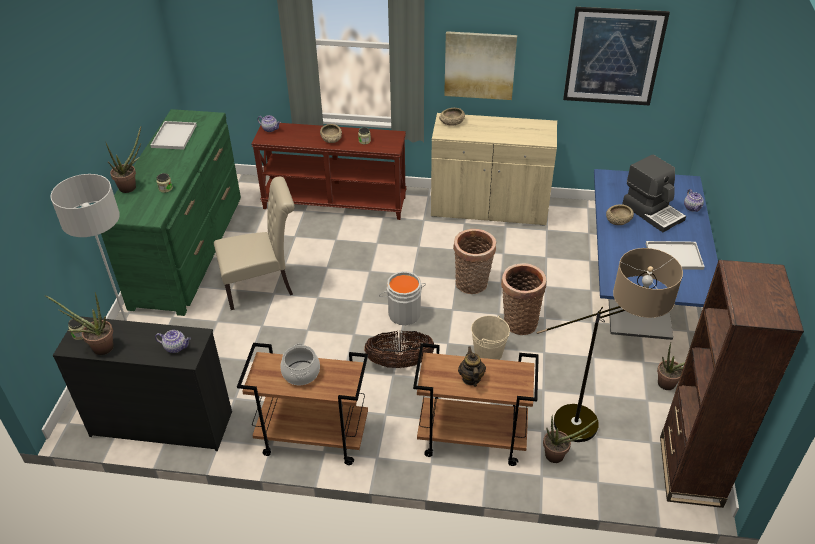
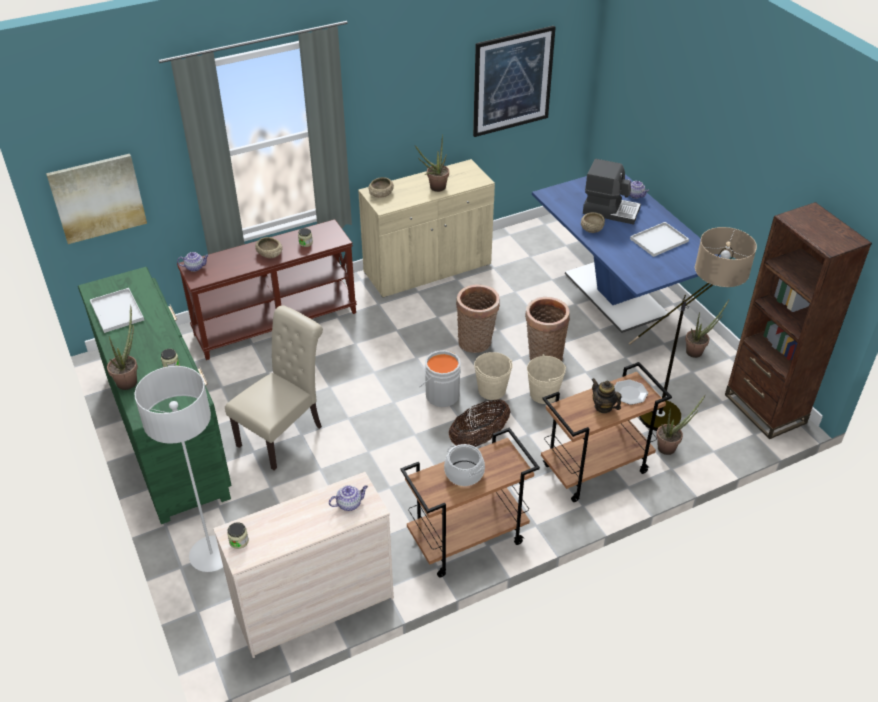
camera: 35 degrees left, 0 degrees up
potted plant [45,293,114,355] -> potted plant moved to [415,134,449,192]
black dresser [53,316,232,451] -> beige dresser [213,472,394,658]
picture [444,31,517,100] -> picture moved to [46,154,147,244]
none -> beige bucket [474,352,513,400]
none -> plate [614,380,648,405]

